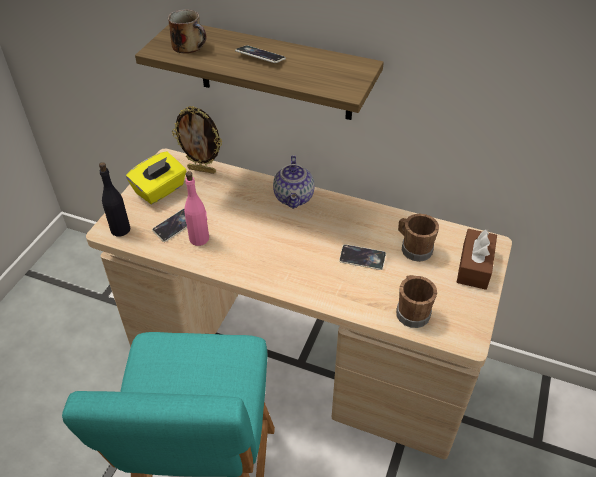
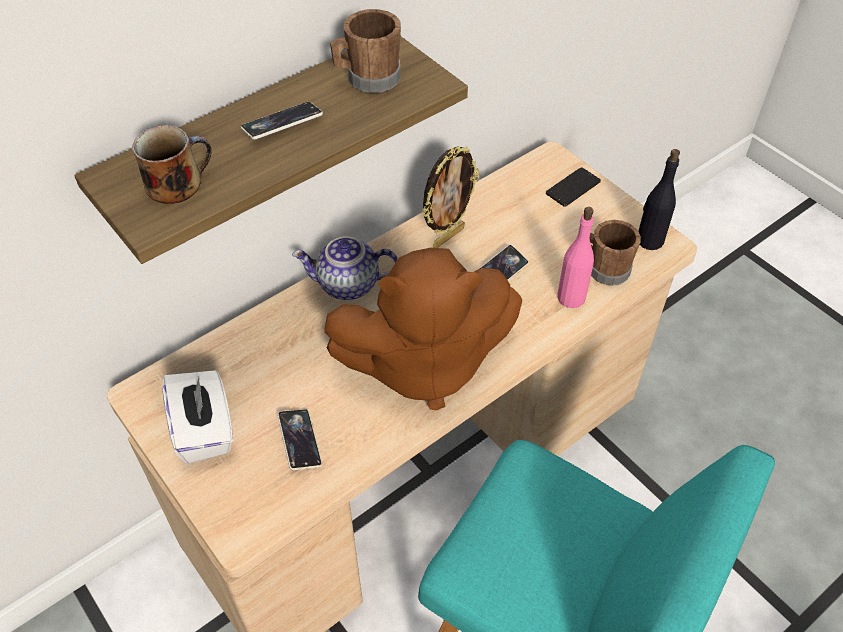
camera: 60 degrees left, 5 degrees up
black bottle [99,162,131,237] -> black bottle moved to [638,149,680,250]
yellow tissue box [126,151,186,205] -> white tissue box [162,370,233,464]
picture frame [172,106,222,174] -> picture frame moved to [422,146,480,248]
pink bottle [184,171,209,246] -> pink bottle moved to [557,207,594,308]
teapot [273,155,315,209] -> teapot turned 150 degrees clockwise [292,236,398,300]
brown mug [398,214,439,262] -> brown mug moved to [330,9,401,93]
brown tissue box [457,229,497,290] -> phone [546,167,601,207]
none -> brown plush toy [324,248,522,410]

